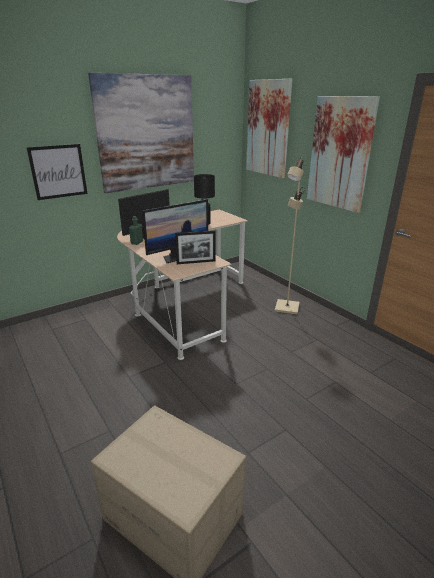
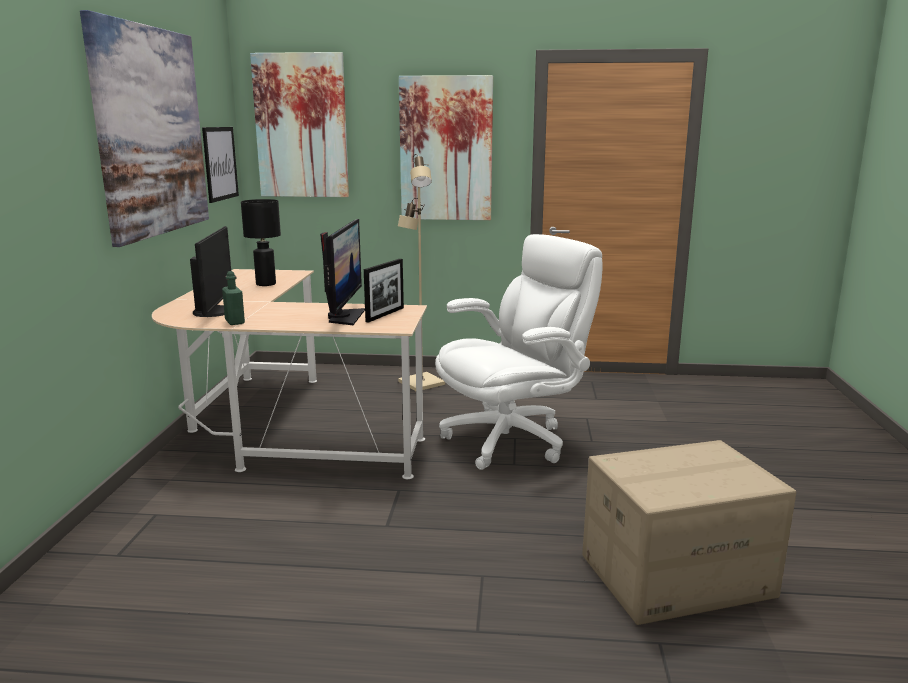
camera: 50 degrees left, 10 degrees down
picture [26,144,87,200] -> picture moved to [202,127,239,203]
none -> white office chair [435,234,602,470]

